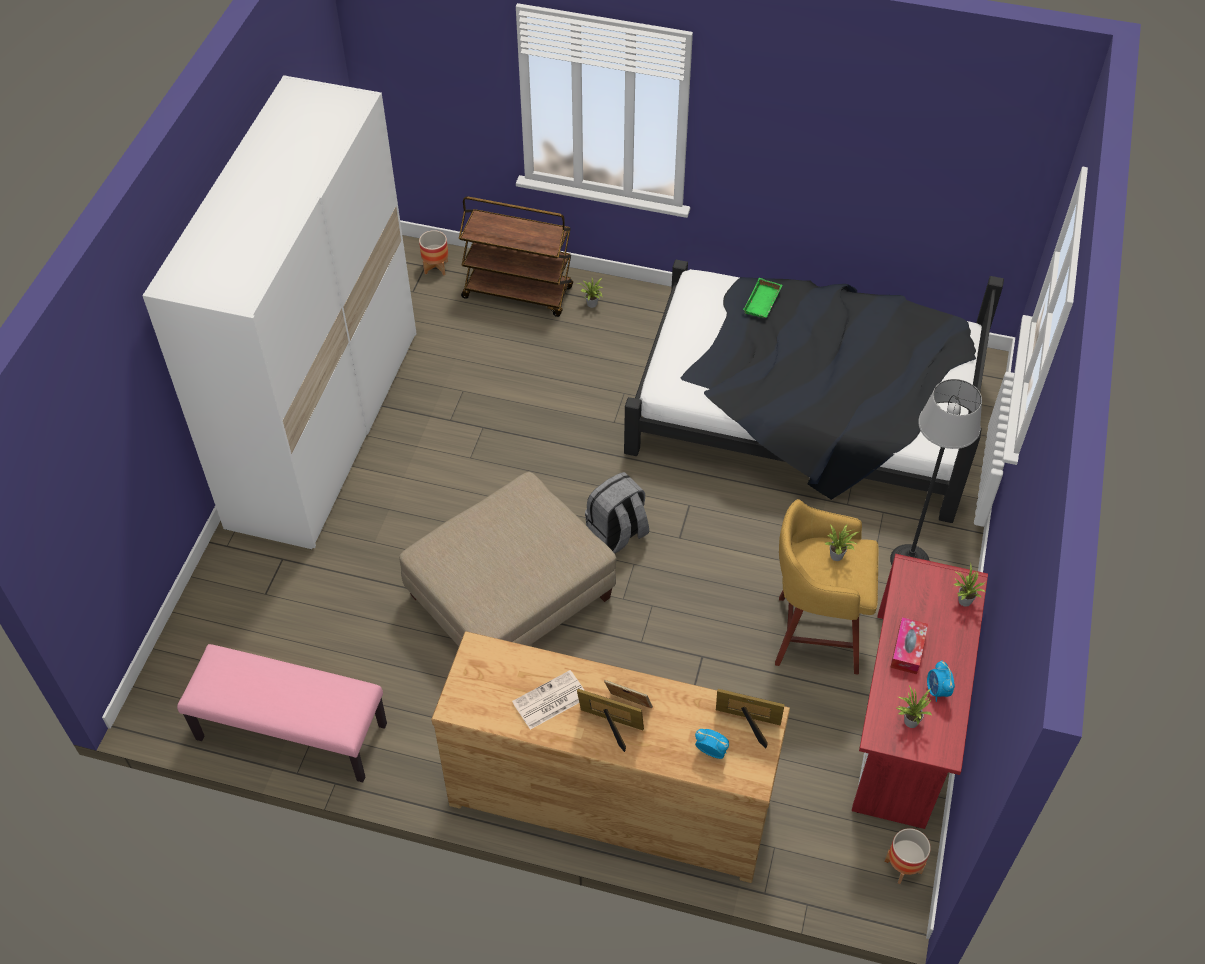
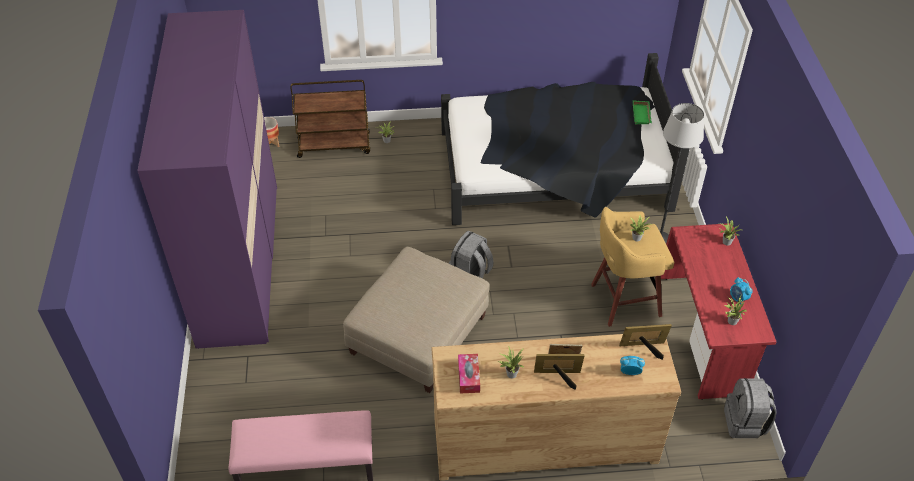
camera: 20 degrees left, 5 degrees down
white wardrobe [142,75,417,549] -> purple wardrobe [137,10,277,349]
newspaper [512,670,585,730] -> potted plant [498,346,524,378]
green tray [743,278,782,318] -> green tray moved to [633,100,652,125]
planter [885,828,931,884] -> grey backpack [724,378,777,438]
tissue box [890,617,928,674] -> tissue box moved to [458,354,480,393]

